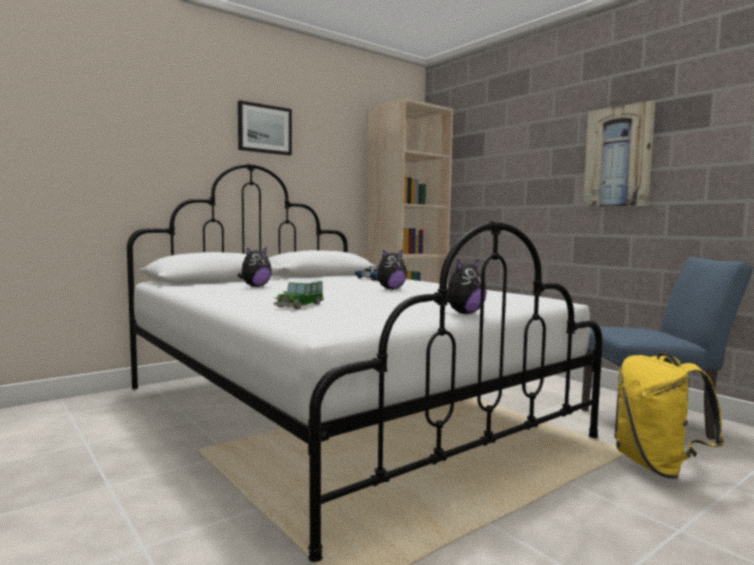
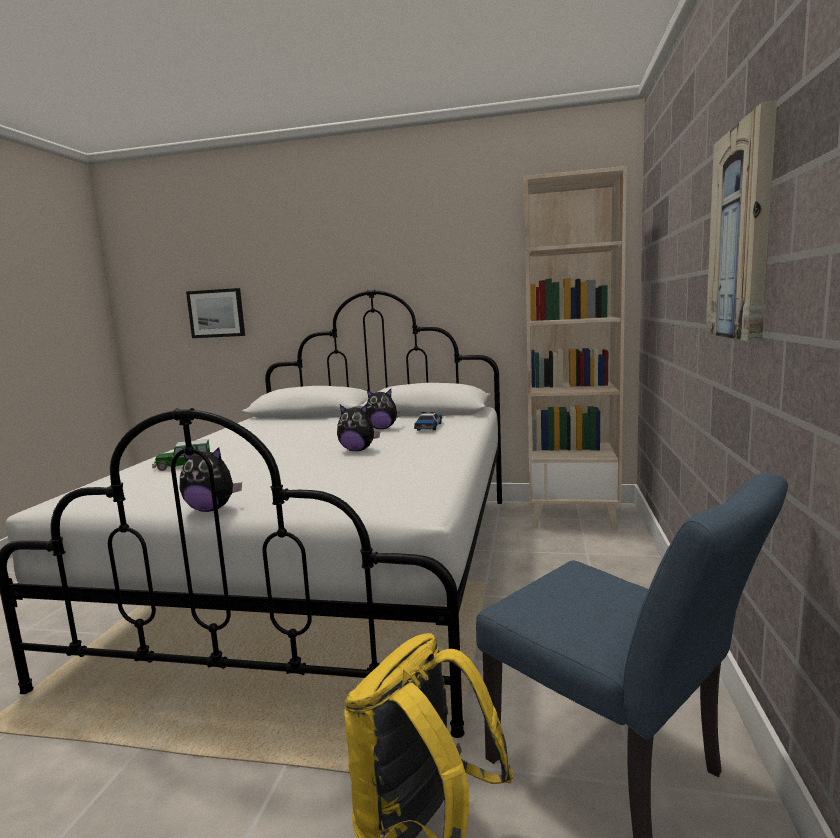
camera: 50 degrees right, 5 degrees up
picture [238,100,292,155] -> picture moved to [186,288,245,338]
plush toy [238,247,272,287] -> plush toy moved to [366,389,400,429]

